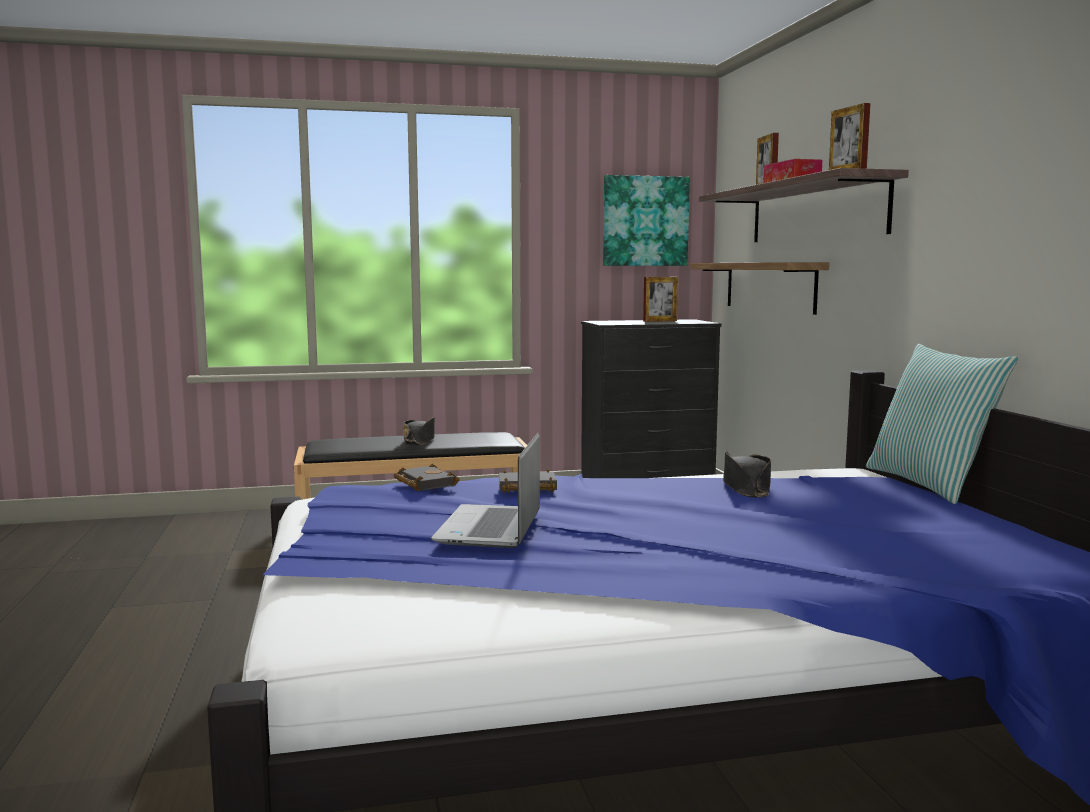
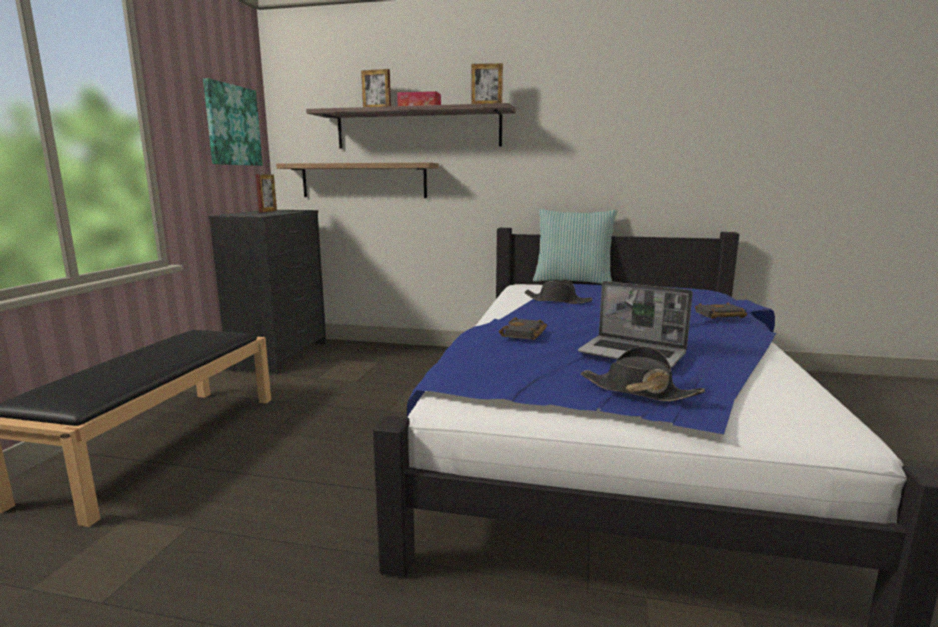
camera: 65 degrees left, 5 degrees up
black book [394,464,460,491] -> black book moved to [695,302,747,319]
black hat [403,417,435,445] -> black hat moved to [581,346,705,402]

